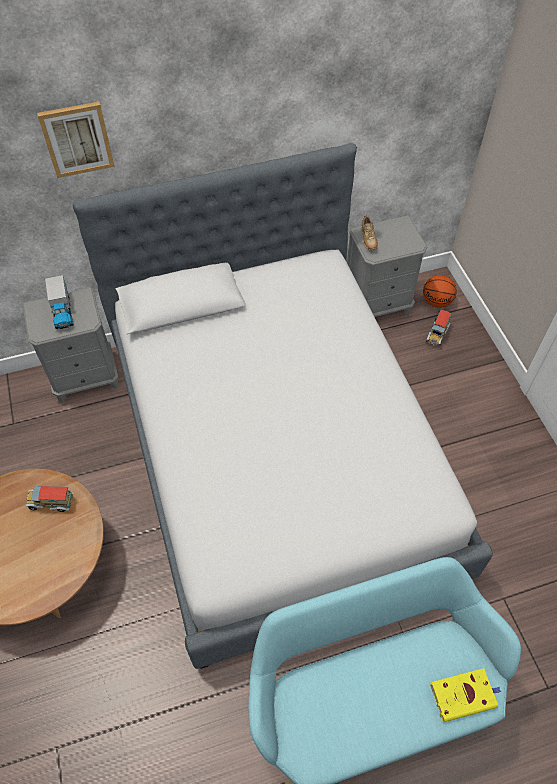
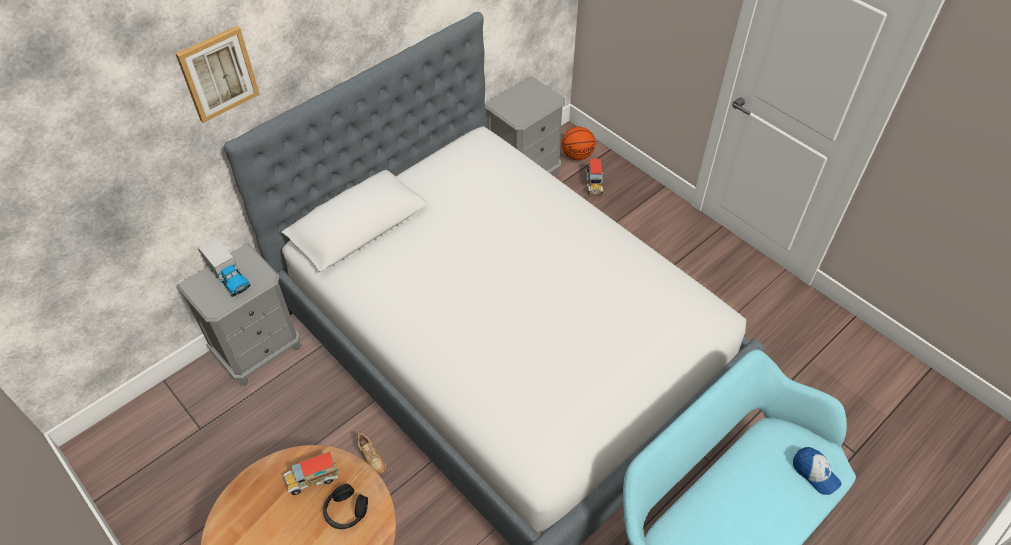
camera: 25 degrees left, 5 degrees down
beige shoe [361,215,378,250] -> beige shoe moved to [357,433,386,474]
yellow book [430,668,502,722] -> cap [793,447,842,495]
none -> black headphones [323,484,368,529]

